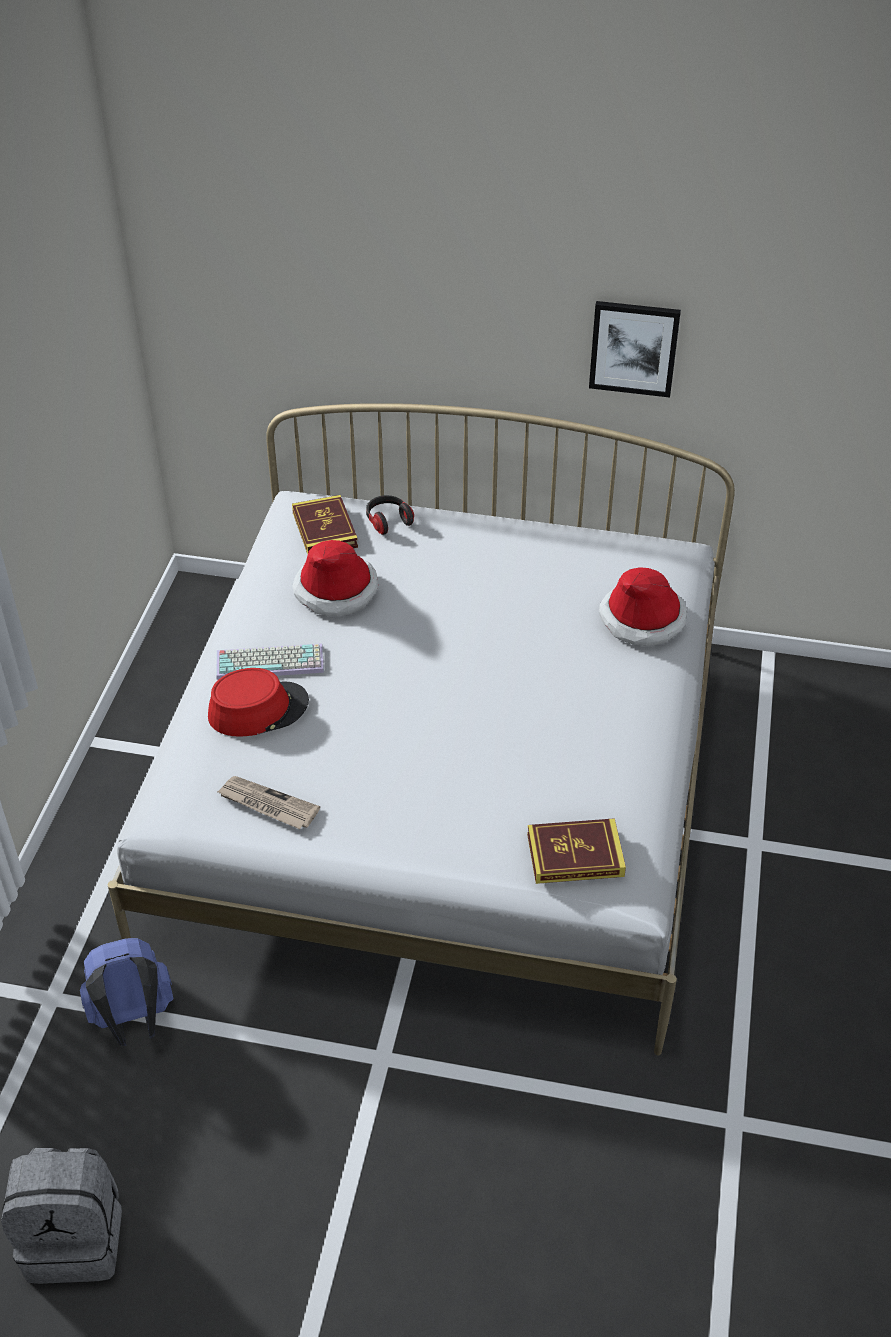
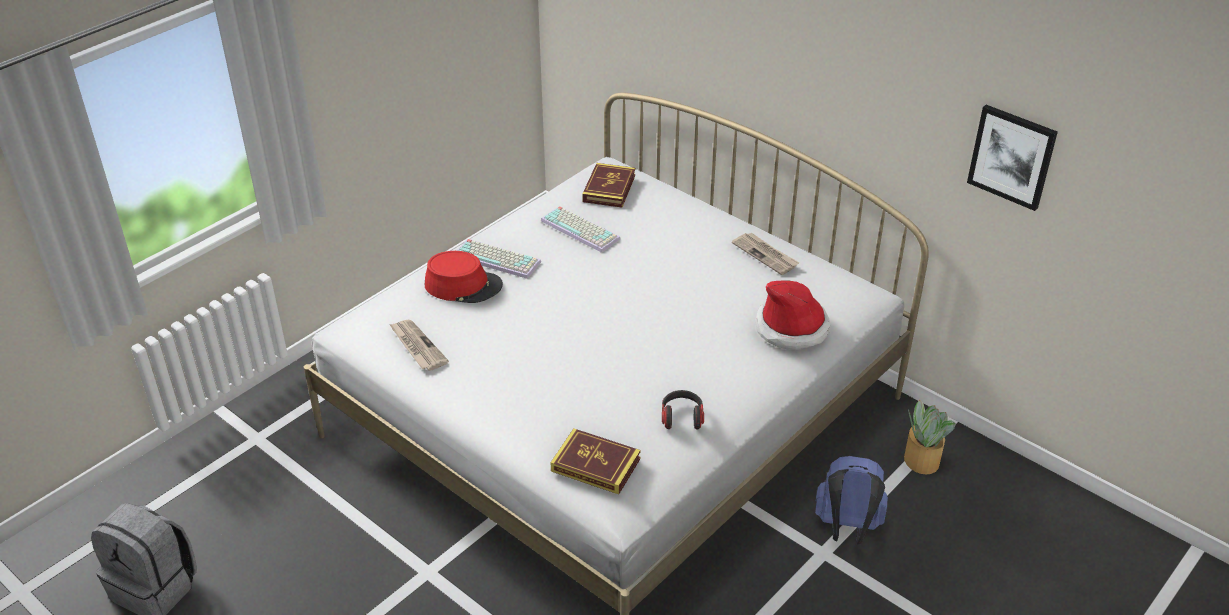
camera: 30 degrees right, 5 degrees down
blue backpack [80,938,173,1046] -> blue backpack moved to [815,456,888,545]
hat [292,540,378,616] -> keyboard [541,206,621,253]
headphones [366,495,414,535] -> headphones moved to [662,390,704,429]
picture [589,301,681,398] -> picture moved to [967,105,1058,211]
none -> newspaper [732,233,799,275]
none -> potted plant [904,400,956,475]

